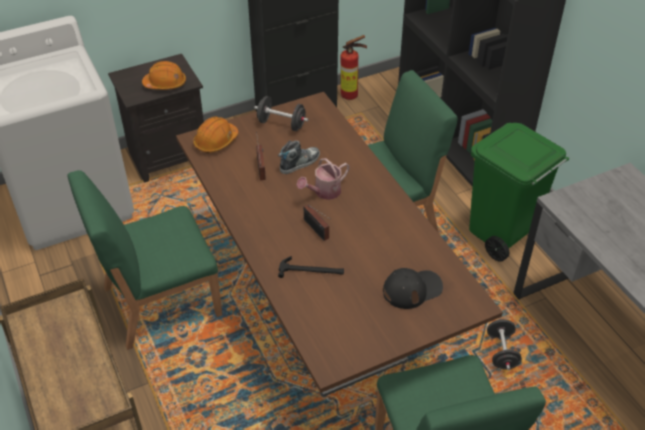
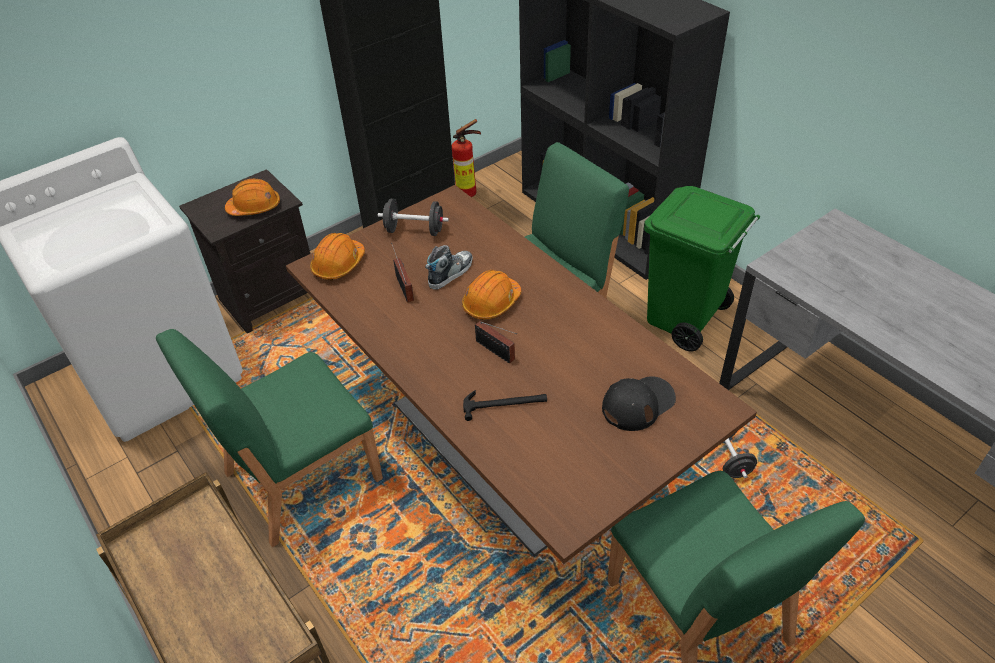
camera: 10 degrees left, 0 degrees up
watering can [297,158,350,200] -> orange hard hat [462,270,521,320]

